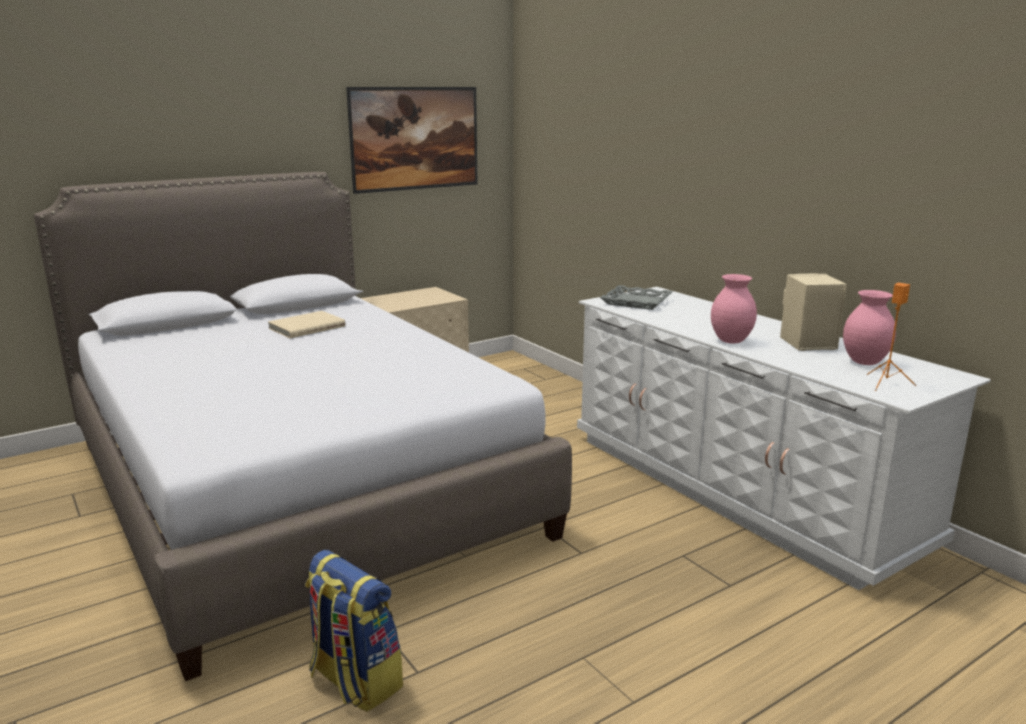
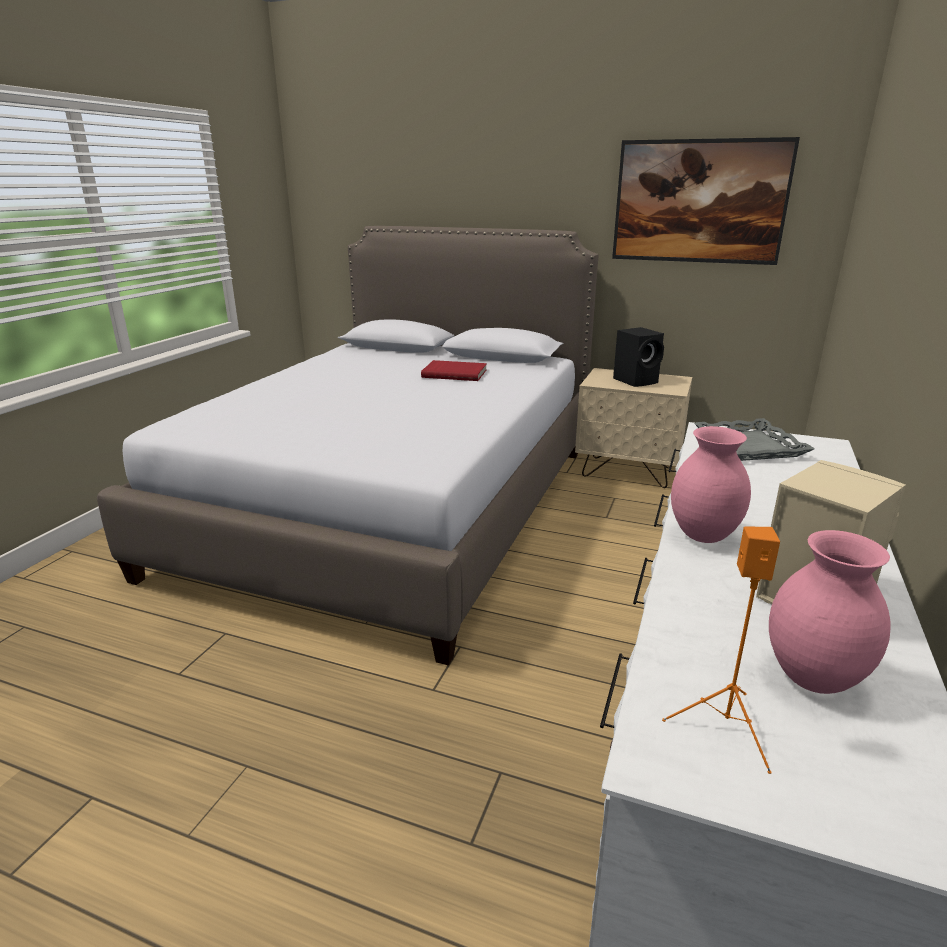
camera: 55 degrees right, 5 degrees up
beige book [268,311,345,338] -> red book [421,360,487,381]
backpack [305,550,403,712] -> none
none -> black speaker [613,327,664,387]

